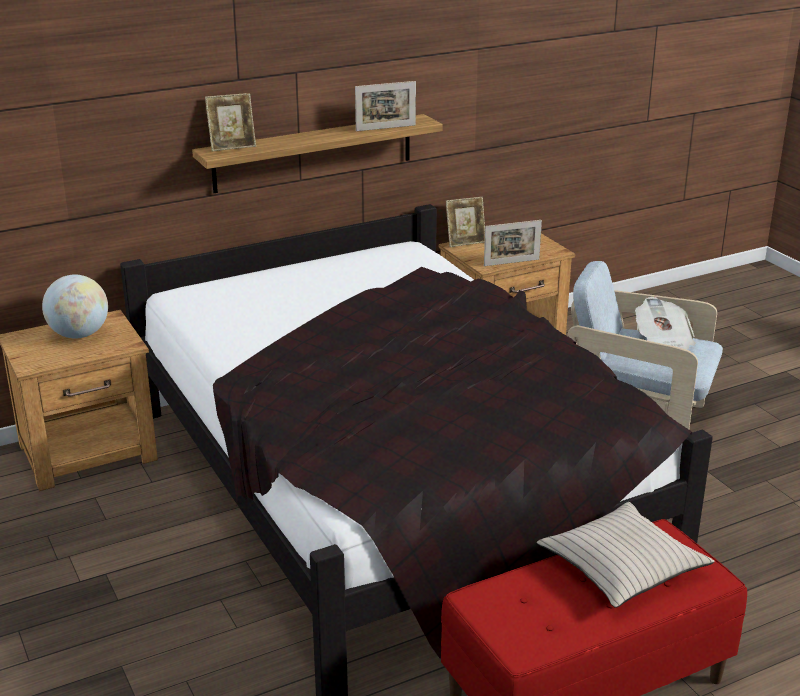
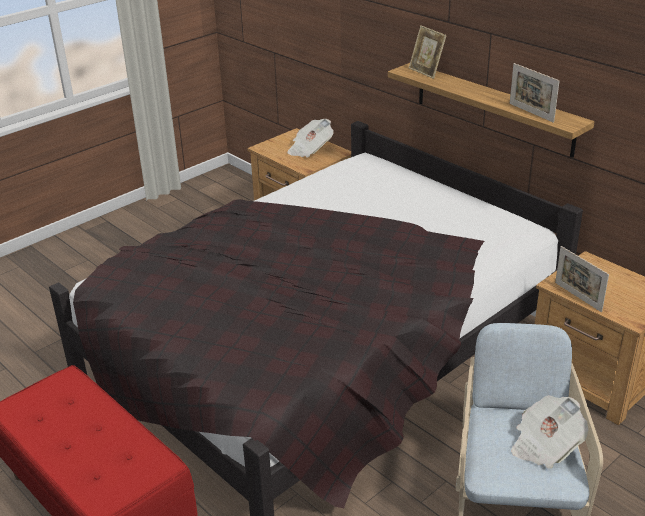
camera: 75 degrees right, 5 degrees up
globe [42,275,108,338] -> newspaper [287,119,334,158]
picture frame [446,197,485,247] -> none
beige pillow [537,502,714,608] -> none

